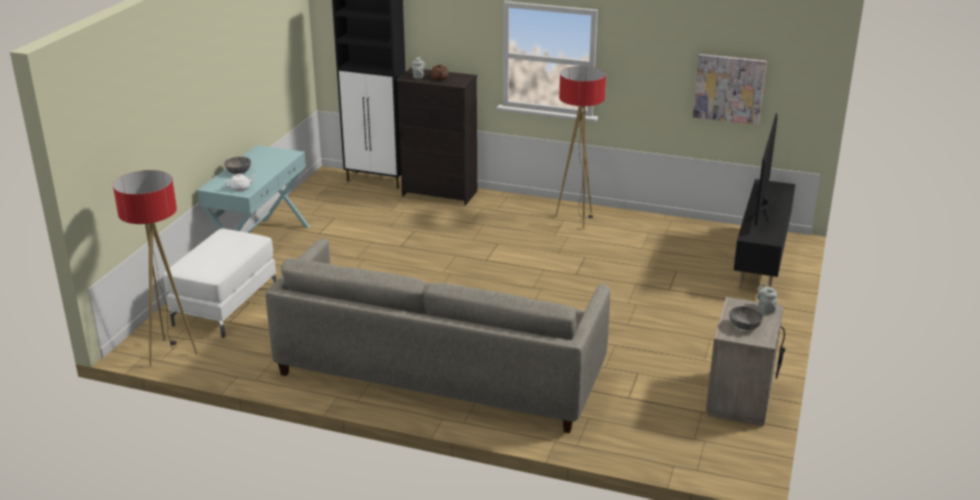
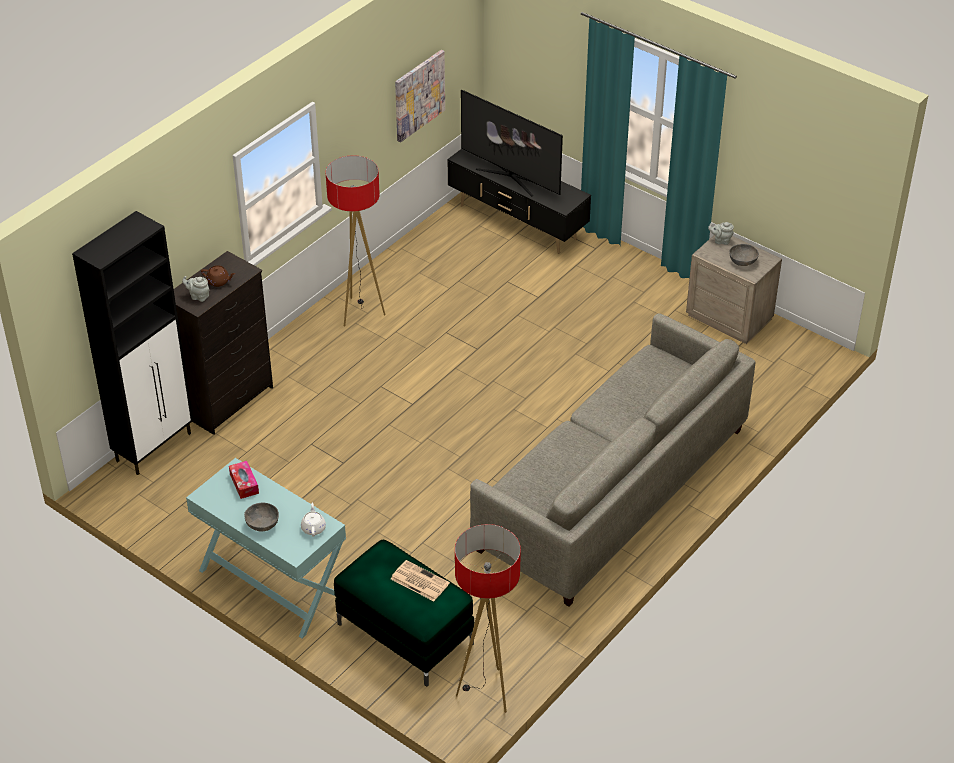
camera: 70 degrees left, 15 degrees up
white ottoman [164,229,277,338] -> green ottoman [334,540,474,686]
none -> tissue box [229,461,259,499]
none -> newspaper [391,560,450,601]

